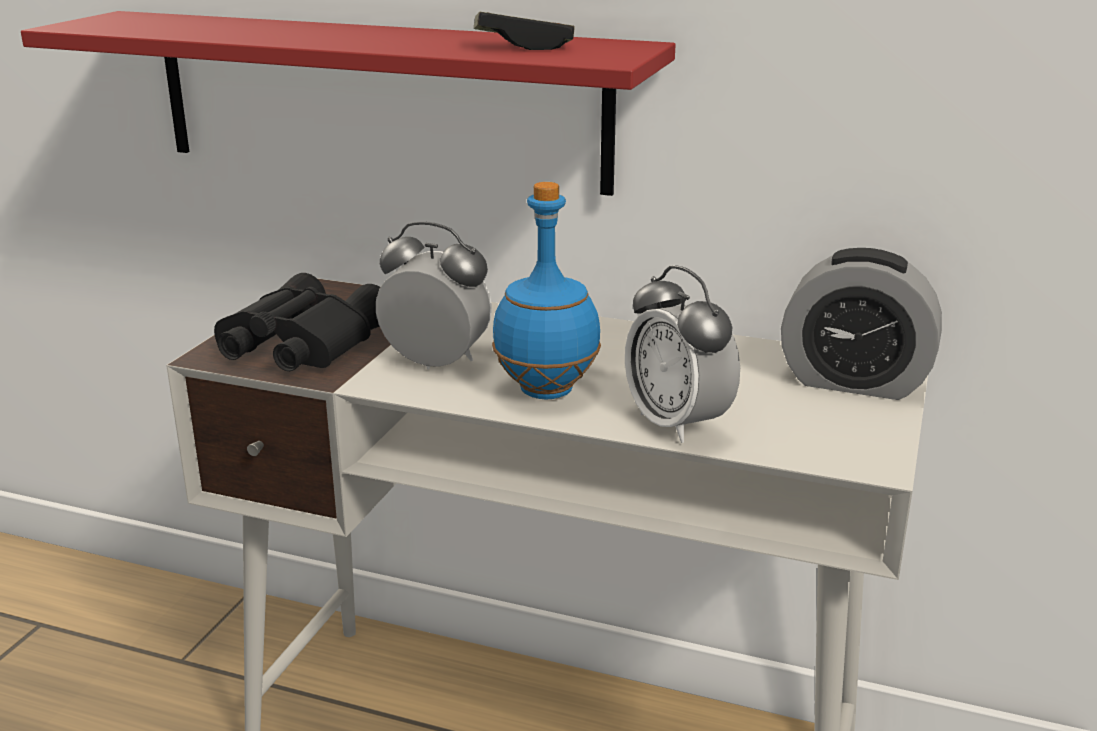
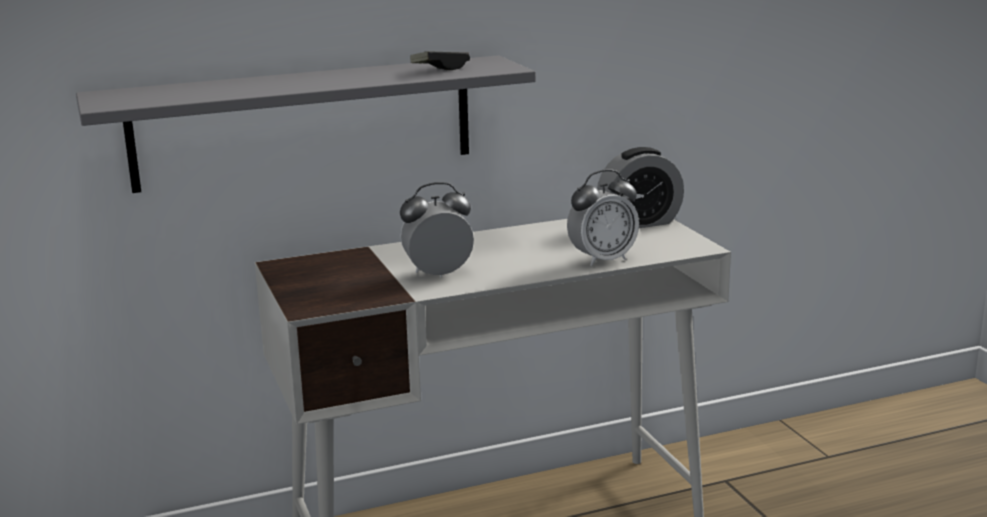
camera: 40 degrees left, 5 degrees down
red shelf [21,11,675,196] -> grey shelf [76,55,536,193]
black binoculars [214,273,380,371] -> none
blue bottle [492,182,601,399] -> none
alarm clock [625,265,740,443] -> alarm clock turned 45 degrees counterclockwise [567,169,639,266]

